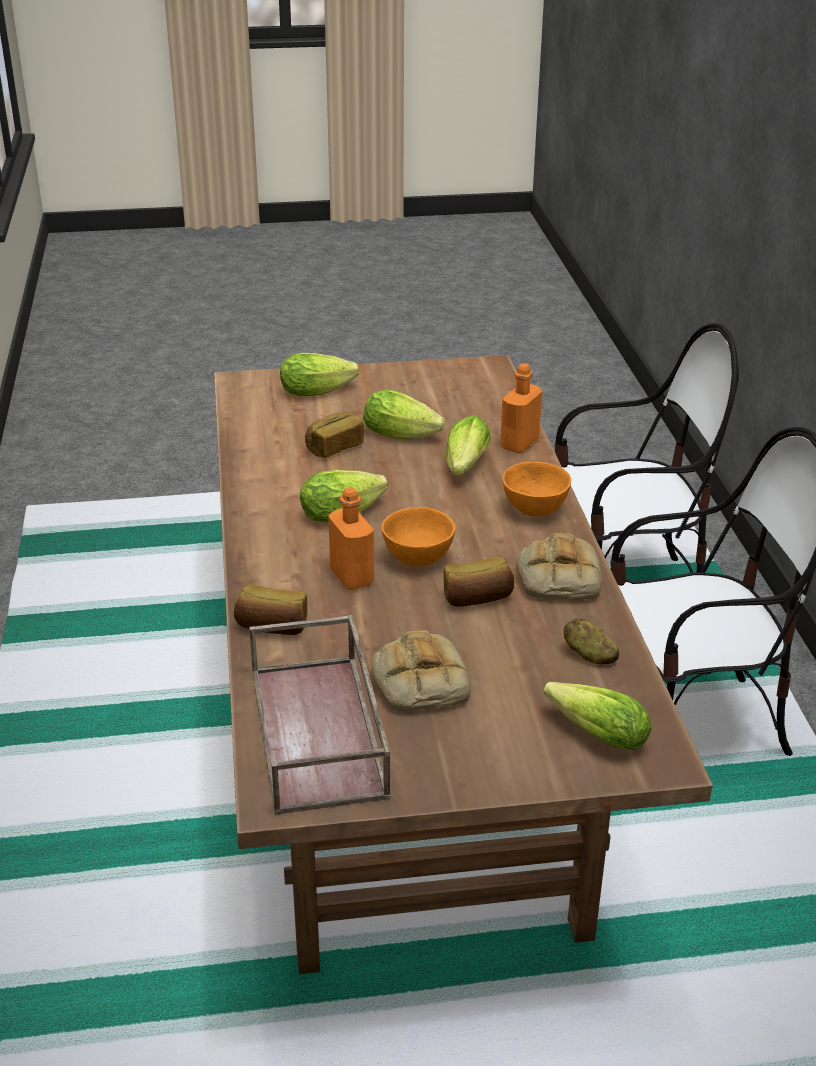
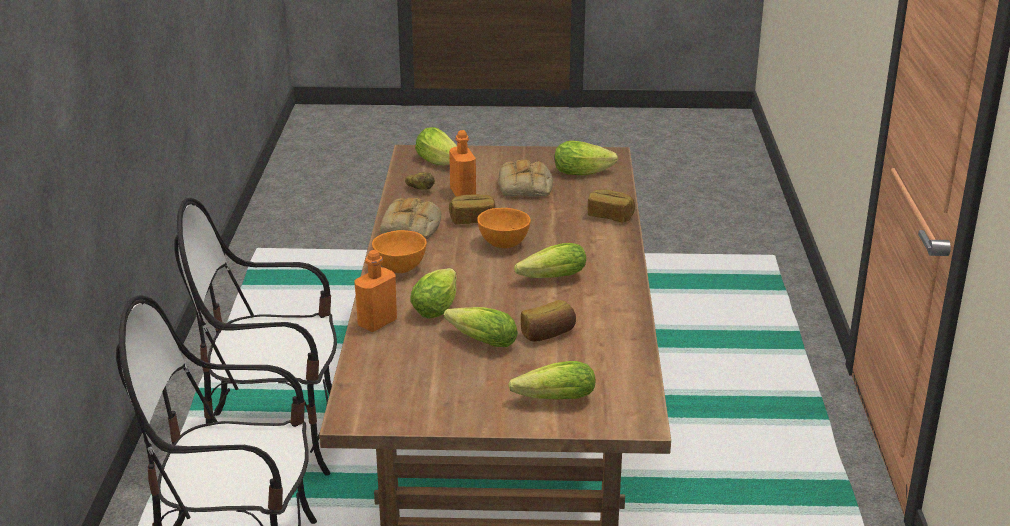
camera: 170 degrees left, 5 degrees down
brown tray [249,615,390,815] -> lettuce [555,141,618,175]
orange bottle [328,487,374,590] -> orange bottle moved to [449,130,476,196]

